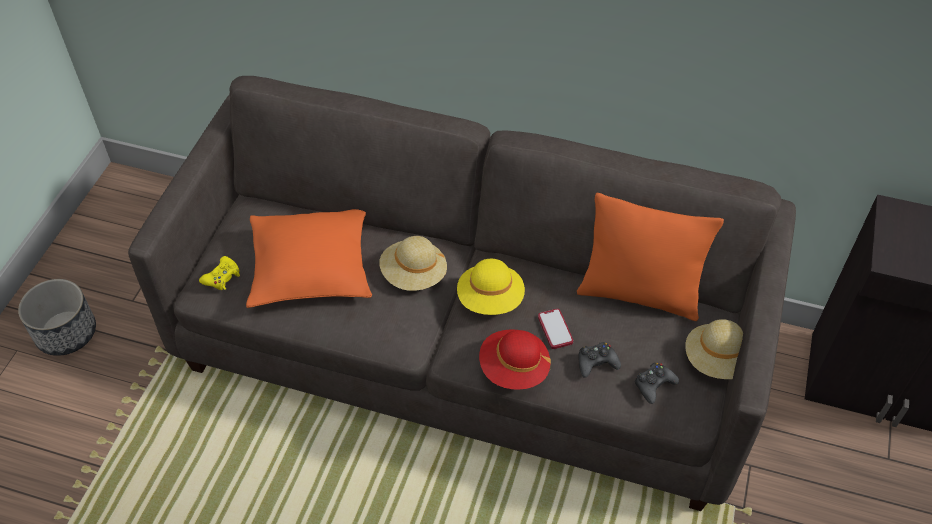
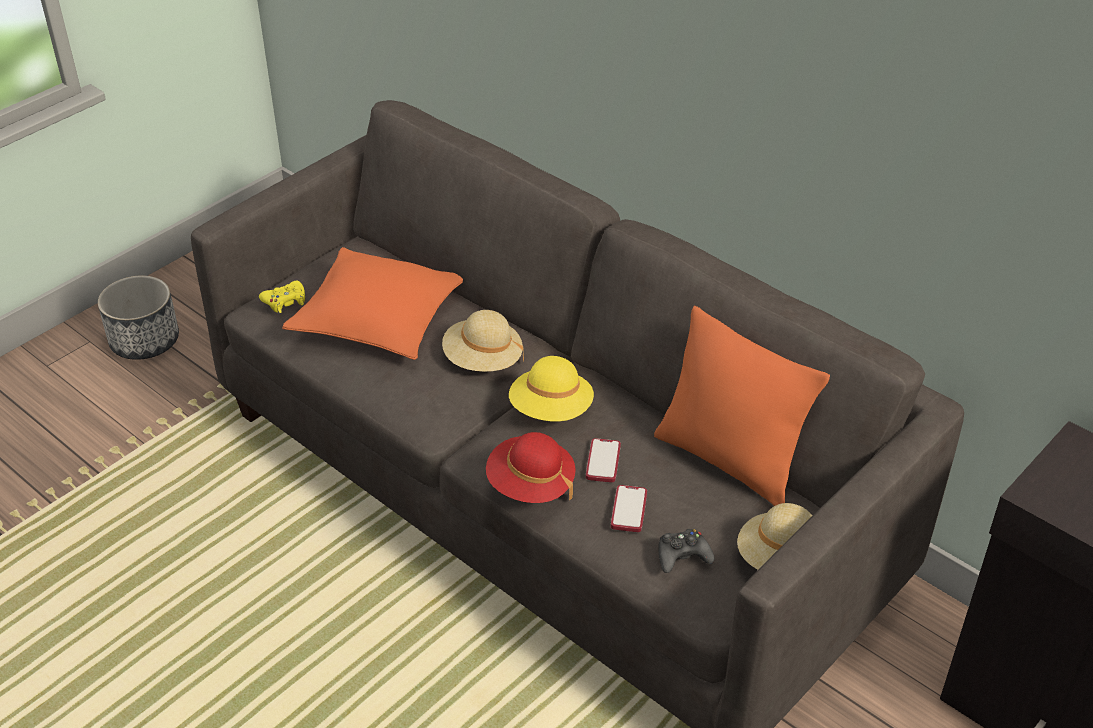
camera: 25 degrees right, 10 degrees down
black game controller [578,342,621,378] -> phone [611,485,647,532]

